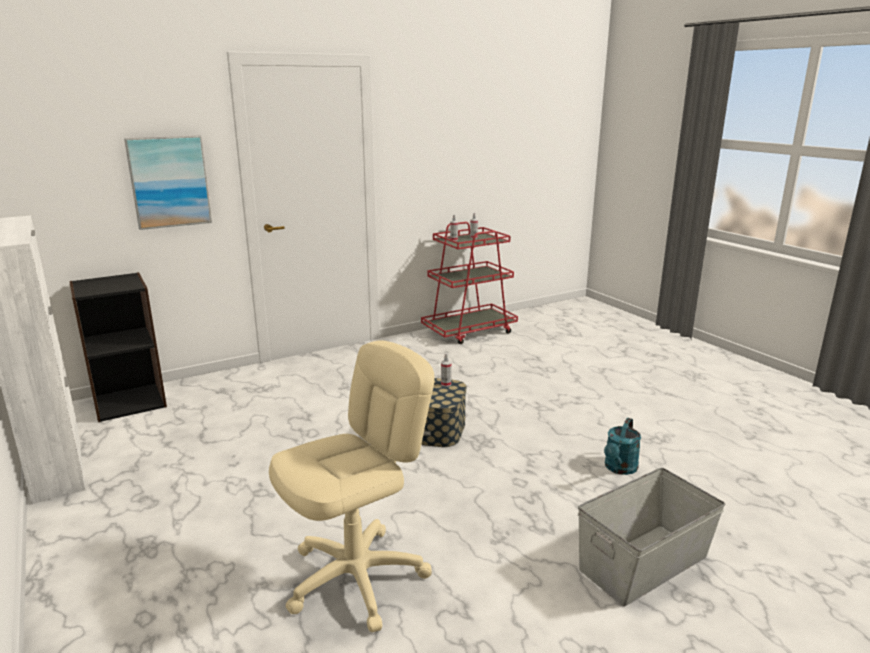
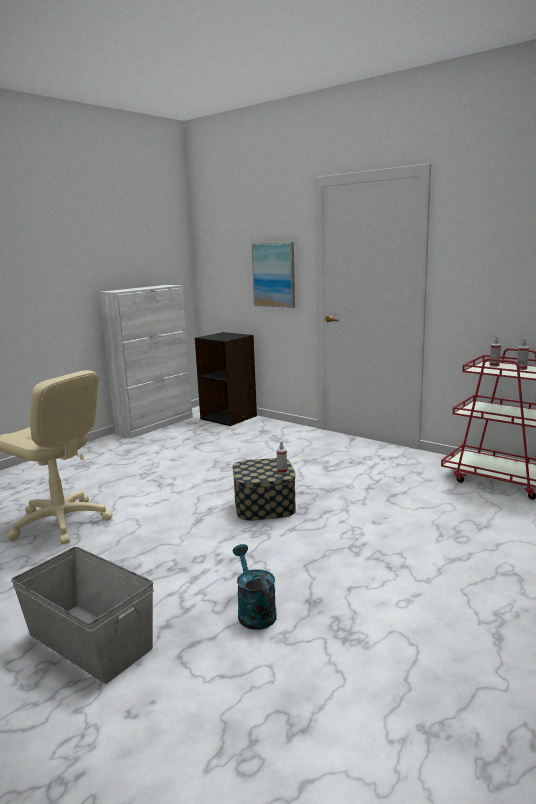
camera: 70 degrees right, 5 degrees down
turquoise watering can [604,418,641,475] -> turquoise watering can turned 60 degrees clockwise [233,544,277,630]

